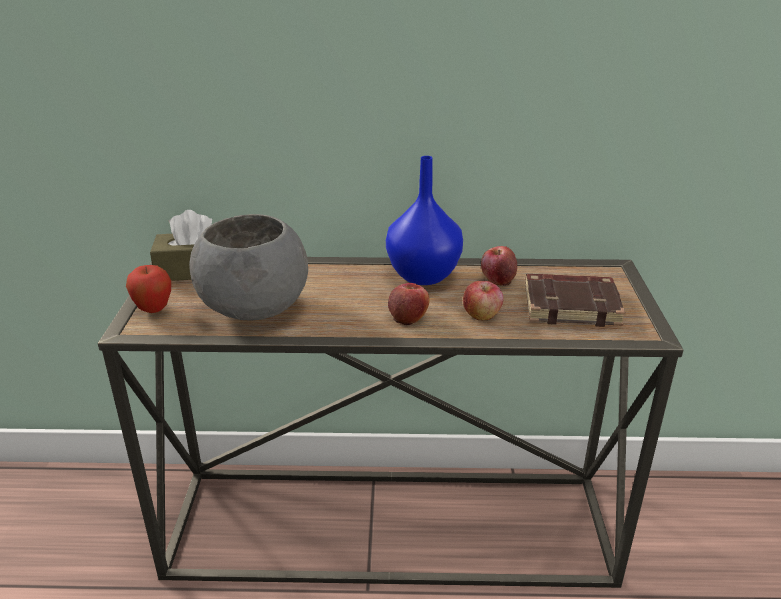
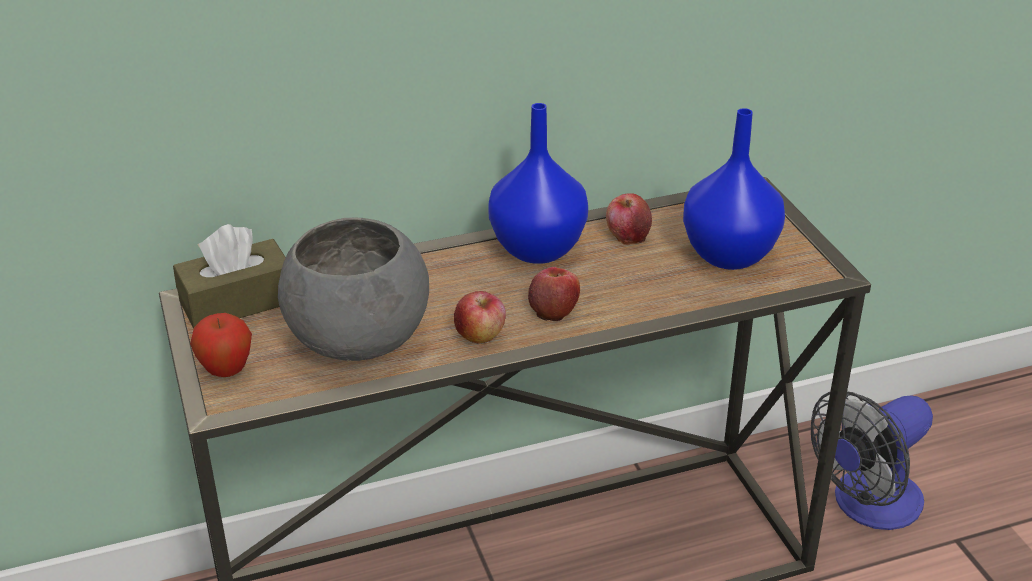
camera: 20 degrees left, 5 degrees up
apple [463,281,503,320] -> apple moved to [454,291,506,344]
brown book [525,274,626,327] -> blue vase [683,108,785,270]
none -> fan [811,391,933,530]

